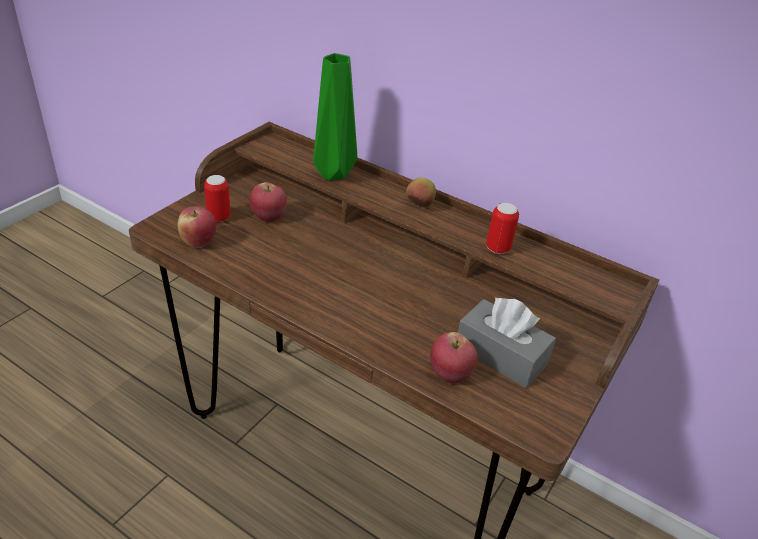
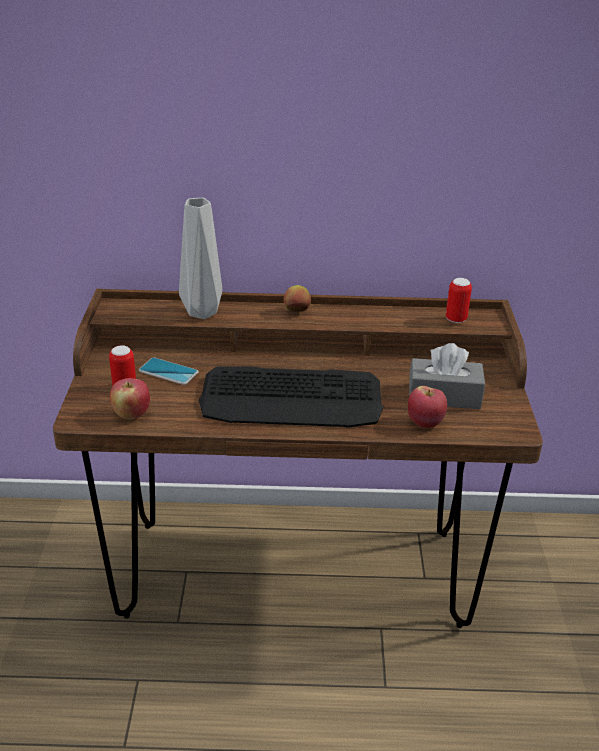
camera: 30 degrees left, 5 degrees down
apple [250,182,287,222] -> phone [139,357,199,385]
green vase [313,53,357,181] -> grey vase [179,198,222,319]
can [486,203,519,254] -> can moved to [446,278,472,323]
none -> keyboard [199,366,384,428]

